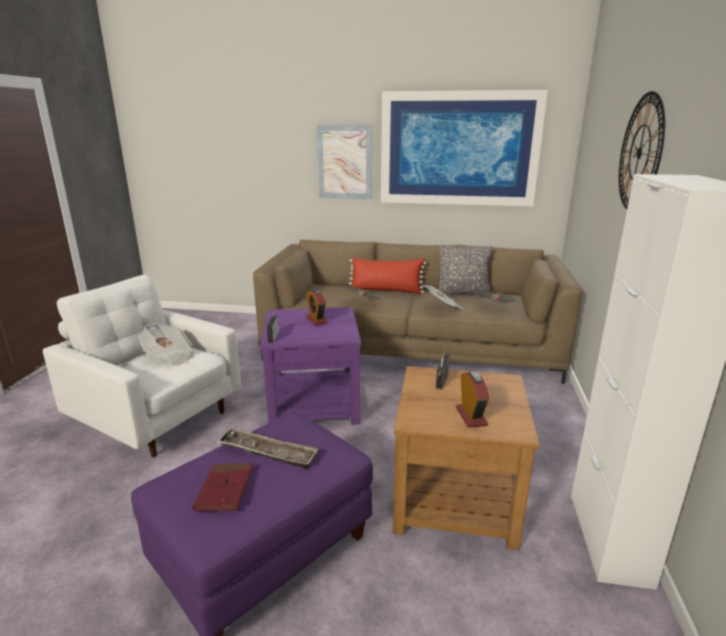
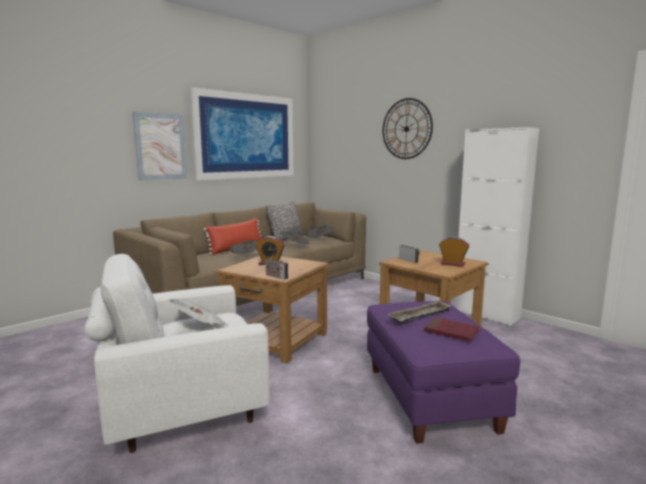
camera: 55 degrees left, 10 degrees down
purple side table [260,307,361,425] -> brown side table [216,256,329,363]

